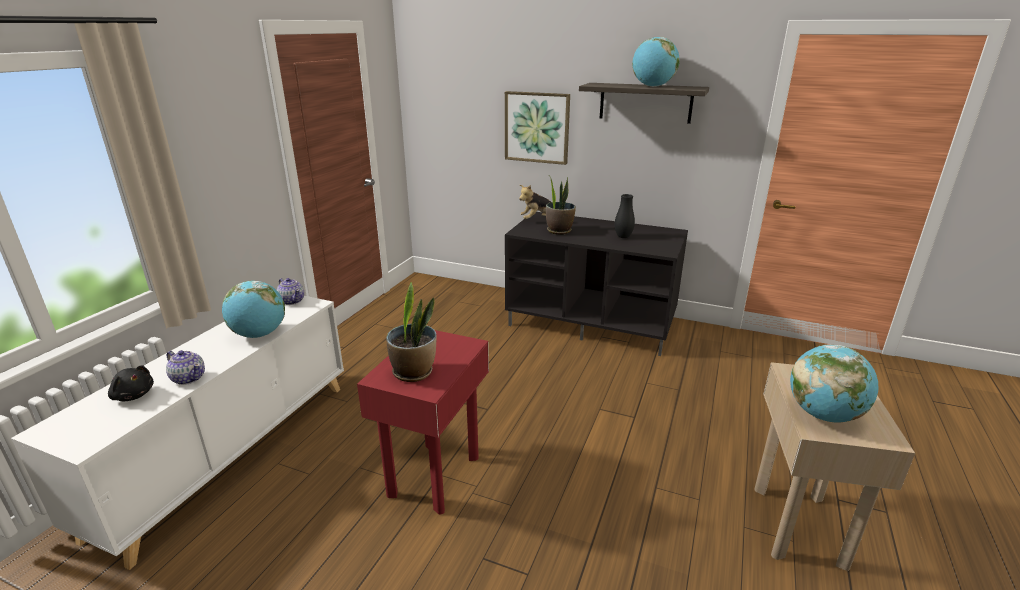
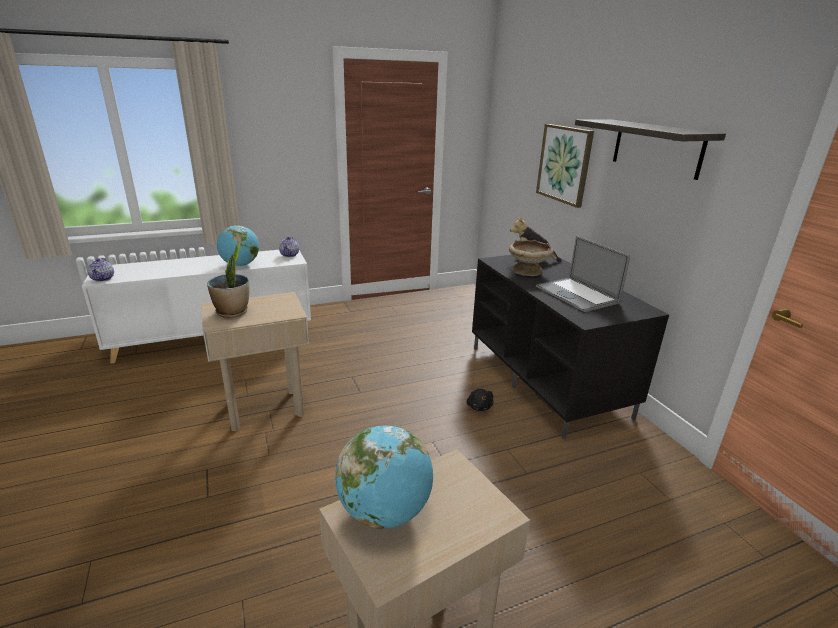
camera: 45 degrees right, 0 degrees up
black plush toy [108,365,154,401] -> black plush toy moved to [467,389,493,411]
teapot [166,350,205,385] -> teapot moved to [87,258,114,282]
red side table [357,330,489,514] -> beige side table [201,292,309,431]
potted plant [546,177,576,235] -> beige bowl [509,240,554,276]
black vase [615,194,635,238] -> laptop [536,236,630,312]
globe [632,37,680,87] -> none

